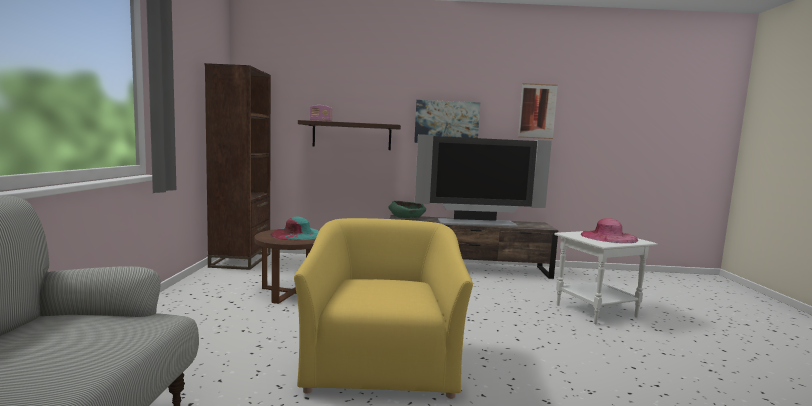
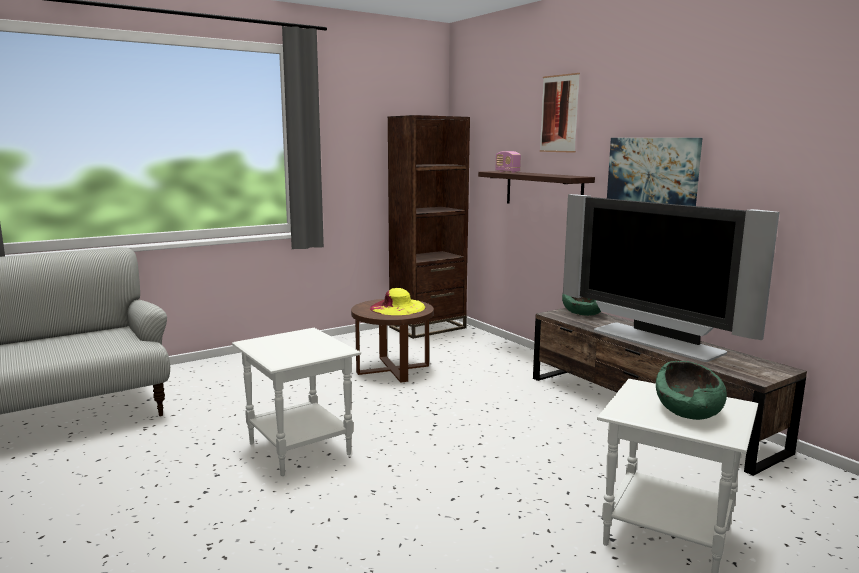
camera: 55 degrees right, 5 degrees up
turquoise hat [271,217,319,240] -> yellow hat [370,288,425,315]
yellow armchair [294,218,473,399] -> white side table [232,328,361,476]
picture [518,83,558,139] -> picture moved to [540,73,580,153]
pink hat [581,218,638,243] -> green bowl [656,361,727,420]

